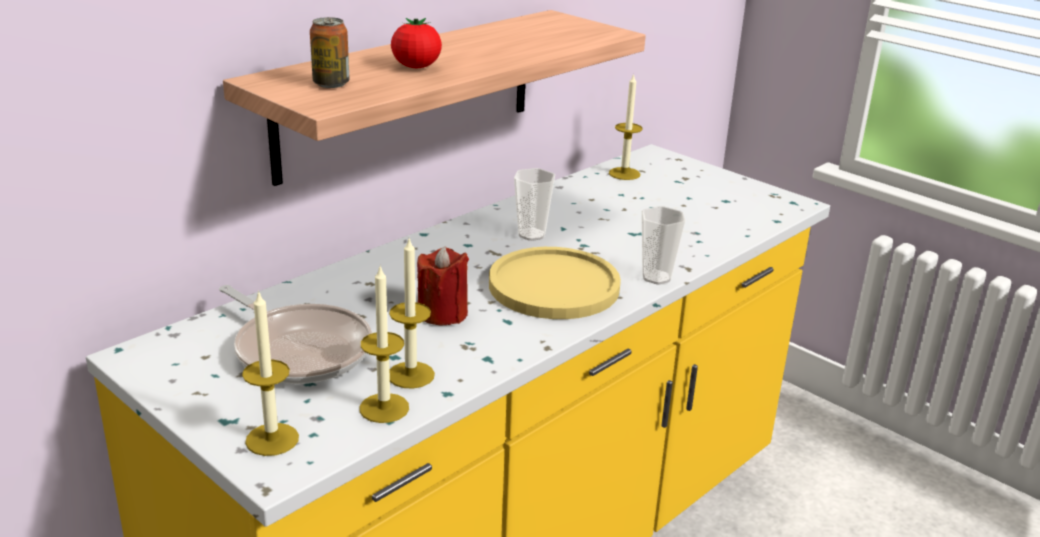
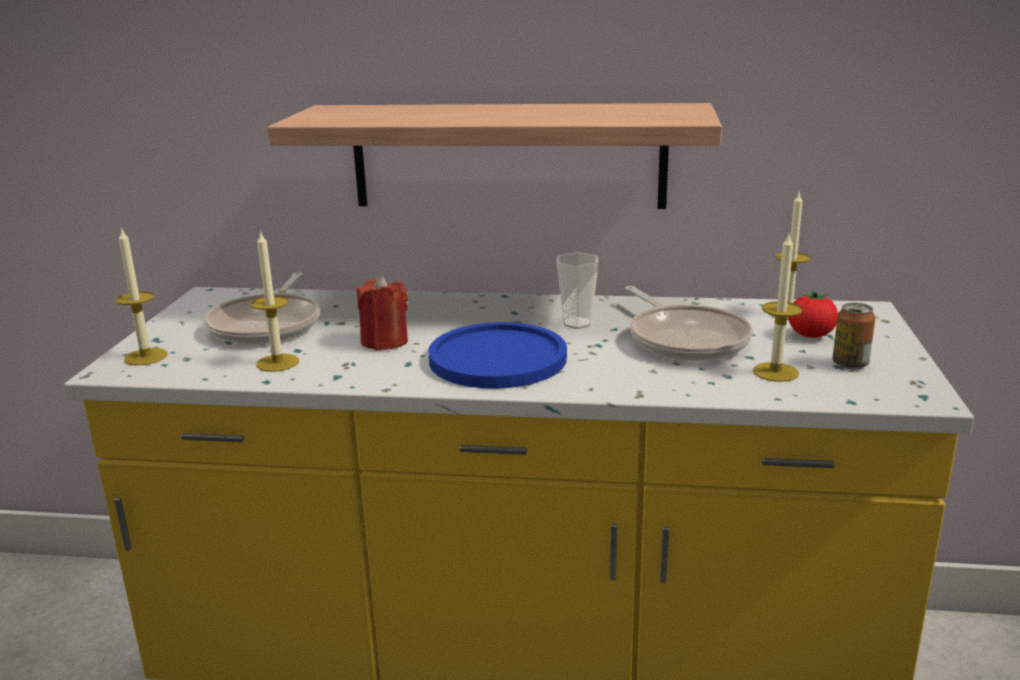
camera: 55 degrees right, 5 degrees down
can [310,17,349,88] -> can moved to [833,303,875,370]
candle [360,264,409,423] -> candle moved to [753,232,802,382]
tomato [391,18,442,68] -> tomato moved to [788,290,838,338]
yellow plate [489,247,621,319] -> blue plate [429,322,567,389]
cup [642,206,686,285] -> none
none -> frying pan [625,286,753,361]

